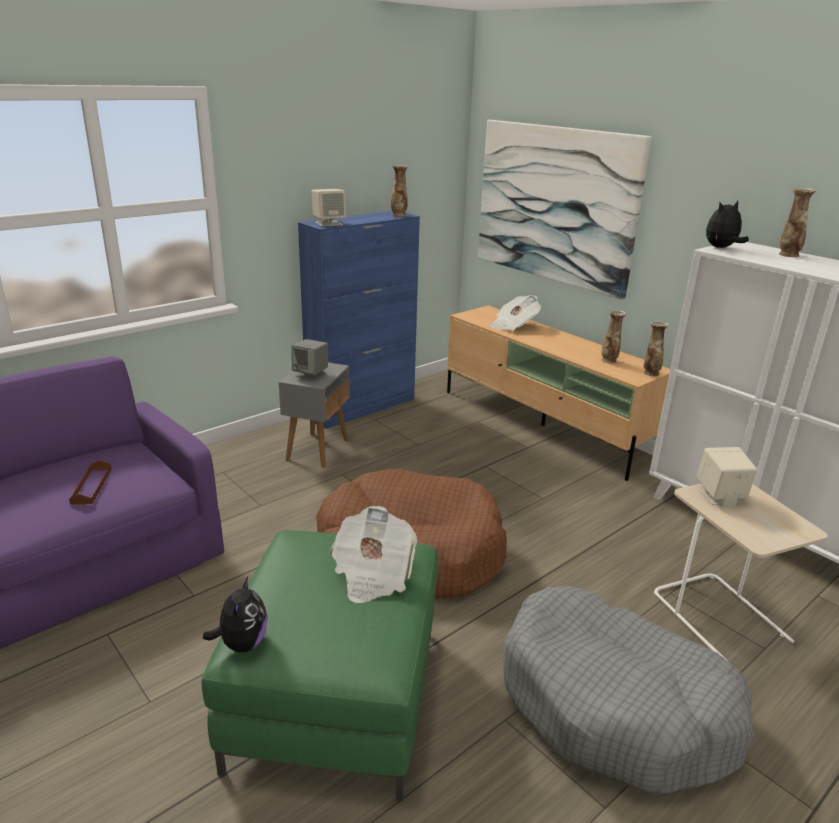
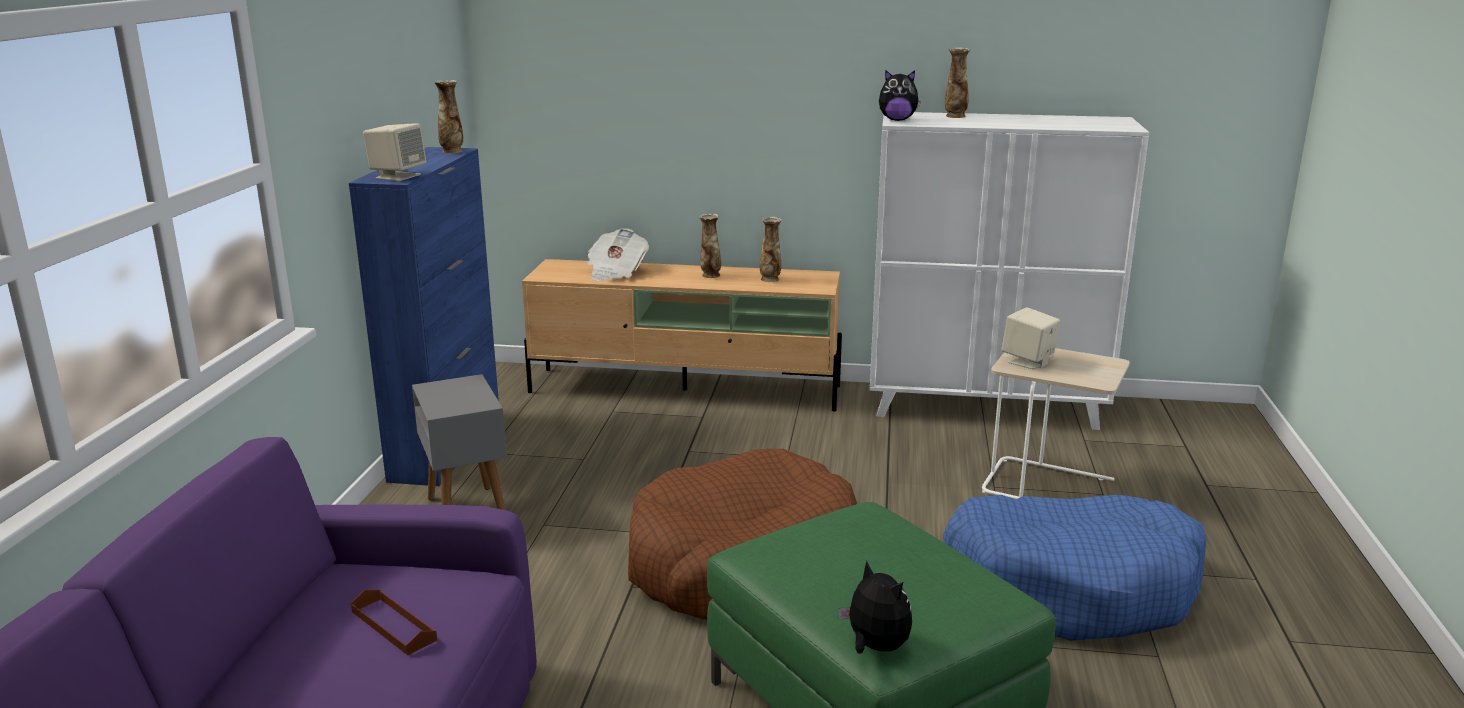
camera: 40 degrees left, 5 degrees down
grey speaker [292,339,328,381] -> none
newspaper [331,506,418,603] -> none
picture [478,120,652,300] -> none
grey dog bed [503,586,755,795] -> blue dog bed [943,495,1207,641]
vase [644,321,669,376] -> vase moved to [699,214,721,278]
plush toy [706,201,749,248] -> plush toy turned 105 degrees counterclockwise [879,70,921,121]

